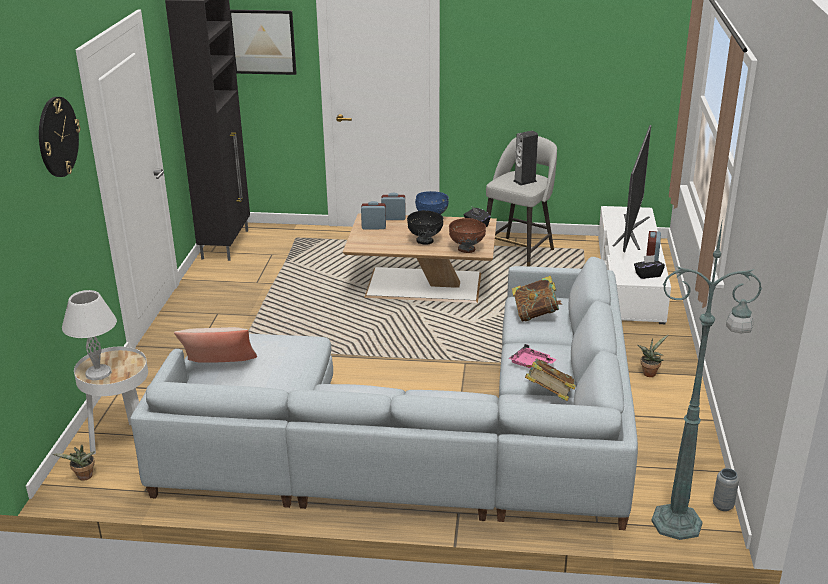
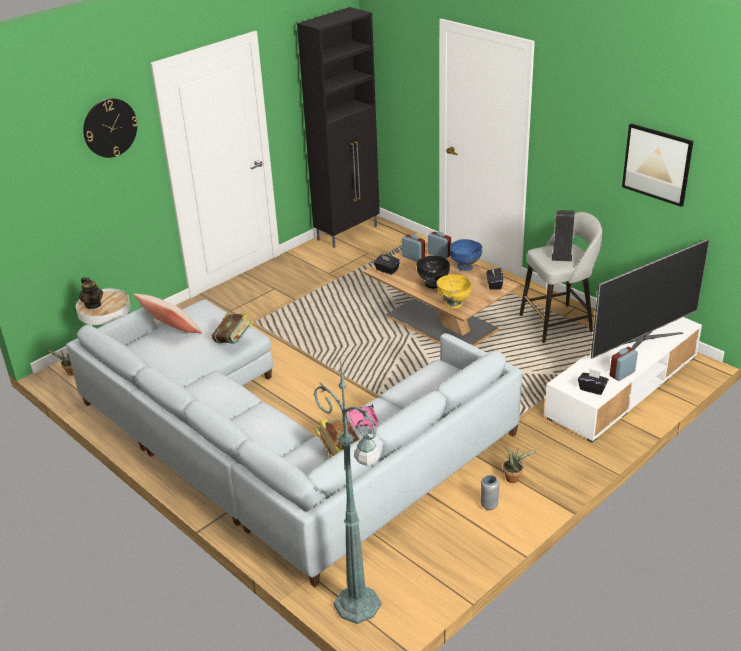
camera: 40 degrees right, 5 degrees up
white table lamp [62,290,117,380] -> teapot [79,277,103,309]
picture [230,10,297,75] -> picture moved to [622,124,693,207]
brown bowl [449,218,486,253] -> yellow bowl [437,274,471,309]
book [512,276,562,322] -> book moved to [212,313,254,344]
grey vase [713,468,739,511] -> grey vase moved to [480,475,499,510]
none -> black tissue box [374,254,400,275]

